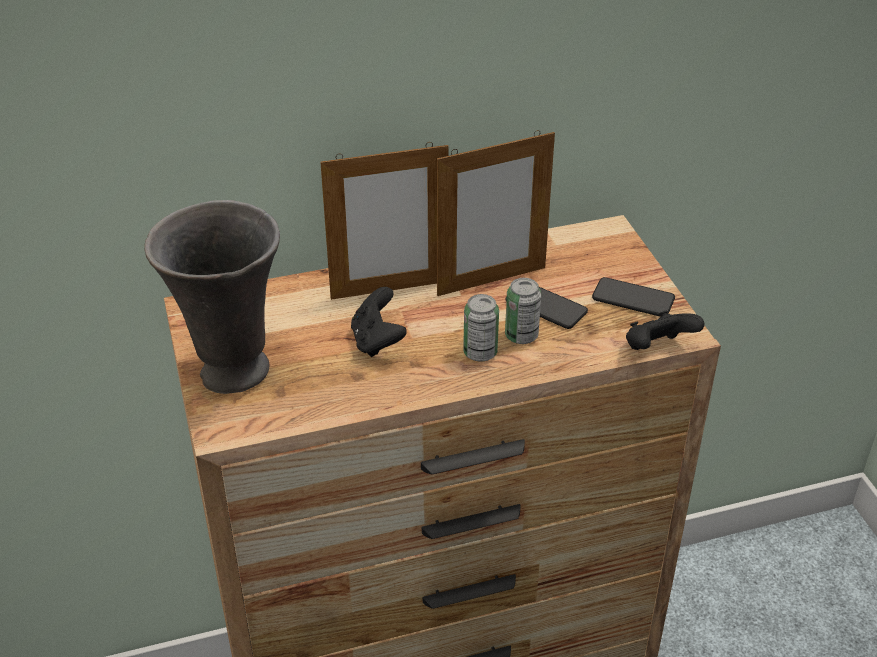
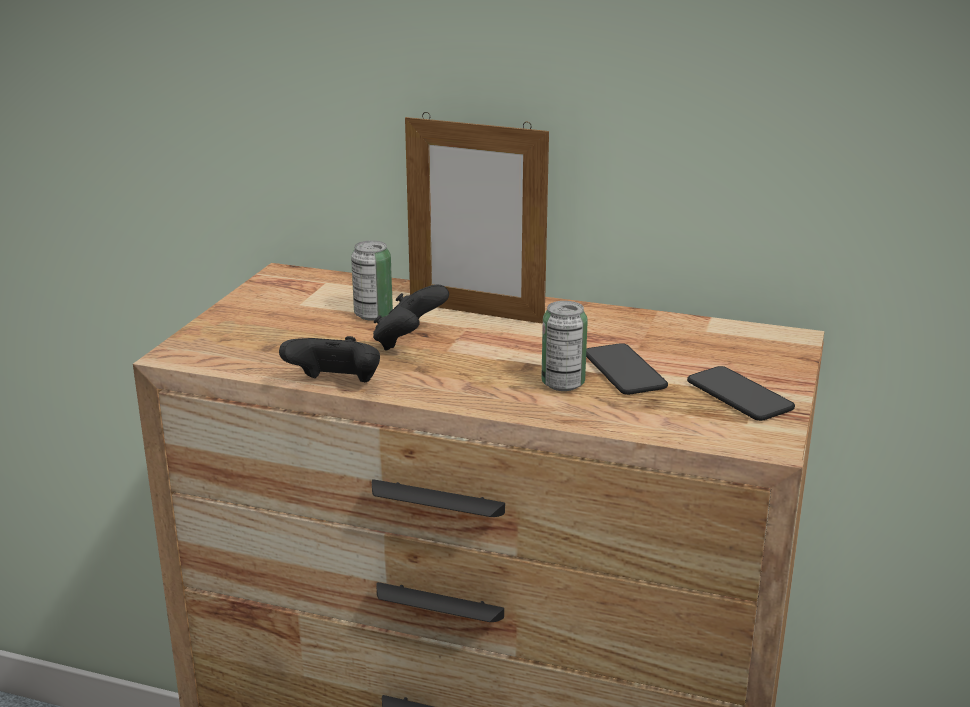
camera: 35 degrees right, 15 degrees down
grey vase [144,200,280,394] -> none
picture frame [437,130,555,296] -> none
can [463,294,499,362] -> can moved to [351,241,393,321]
black game controller [626,311,705,350] -> black game controller moved to [279,336,380,382]

